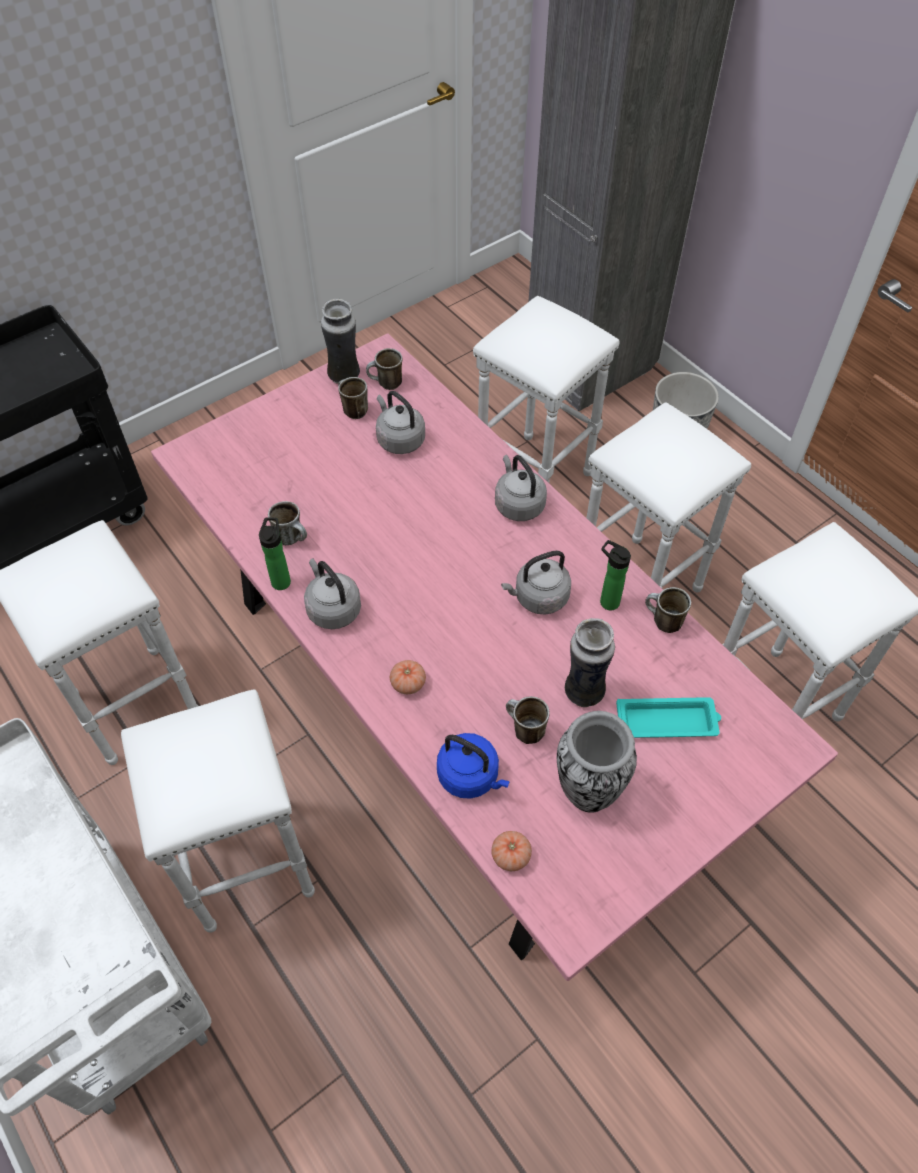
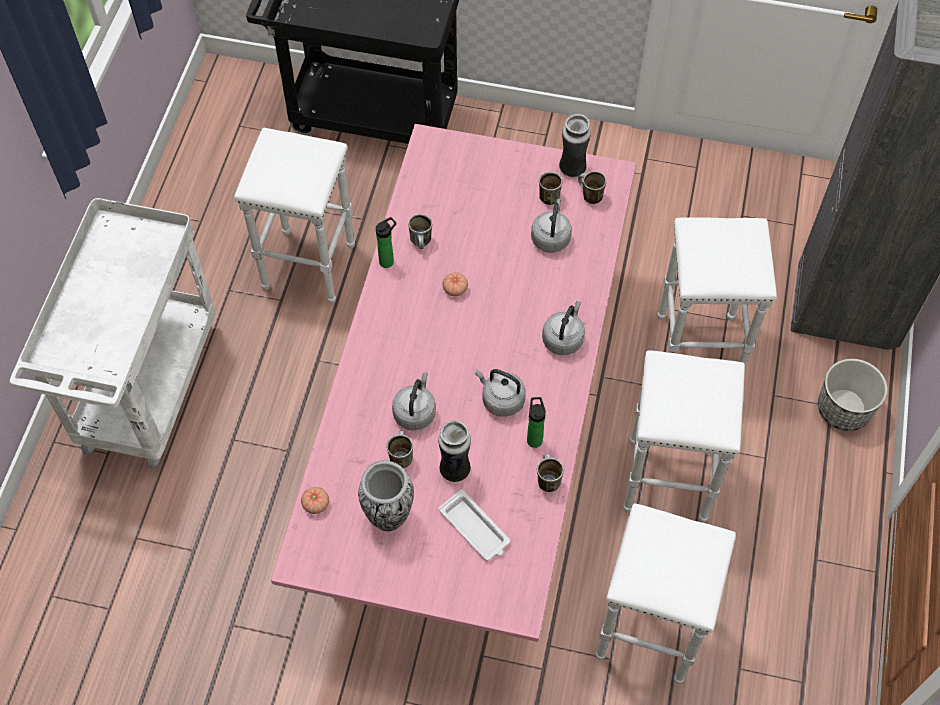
camera: 50 degrees right, 5 degrees up
white stool [121,689,315,933] -> none
grey kettle [304,558,361,629] -> grey kettle moved to [392,372,436,431]
tomato [390,660,426,694] -> tomato moved to [443,272,468,296]
blue kettle [437,733,510,799] -> none
turquoise tray [616,697,721,738] -> white tray [439,490,510,560]

